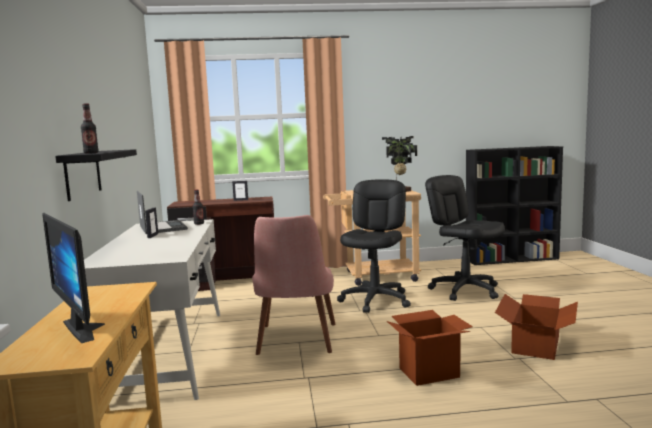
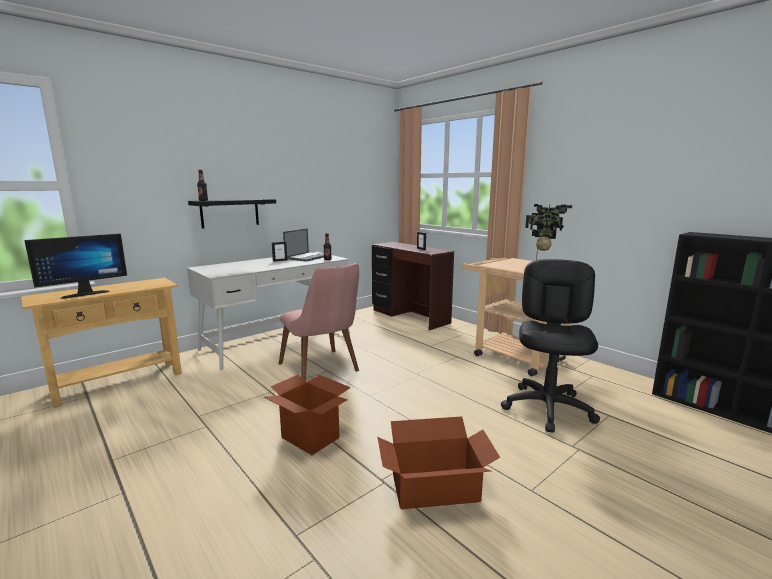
camera: 55 degrees right, 5 degrees up
monitor [42,213,105,343] -> monitor turned 150 degrees counterclockwise [24,233,127,299]
pink chair [252,215,336,355] -> pink chair turned 90 degrees counterclockwise [279,263,359,382]
black office chair [337,179,411,313] -> none

